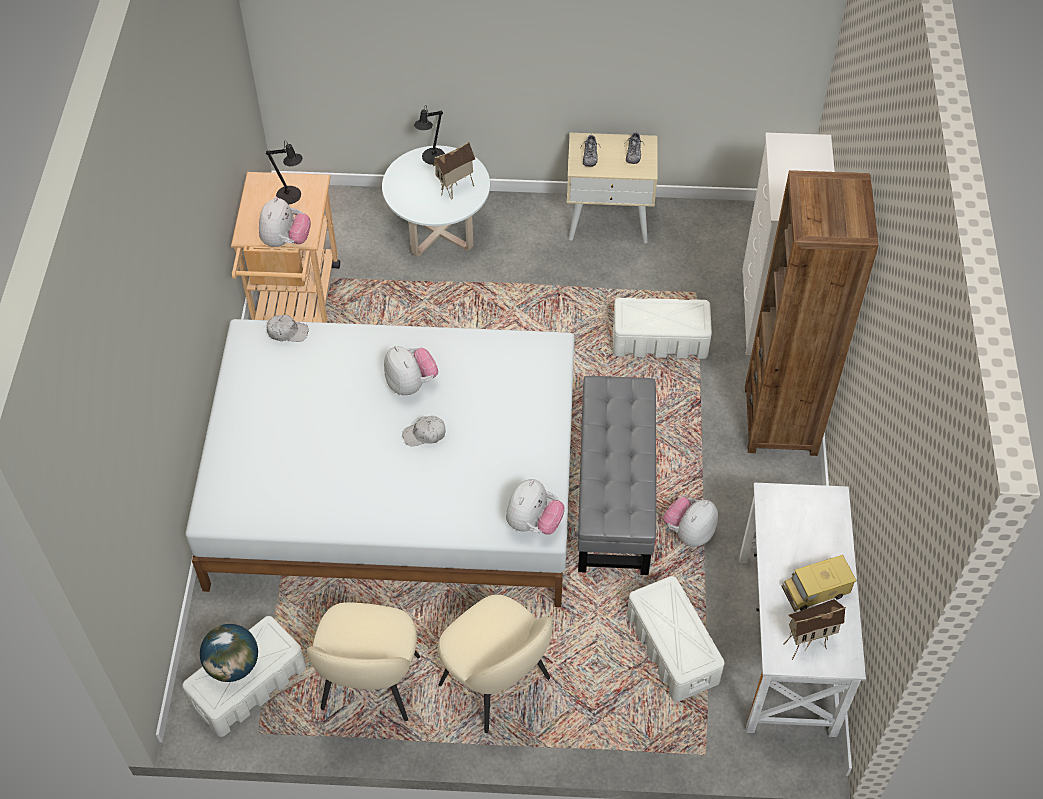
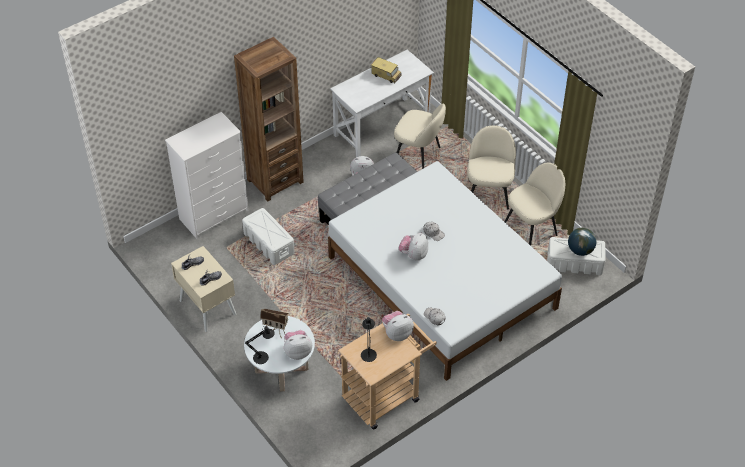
camera: 130 degrees left, 5 degrees down
plush toy [506,479,565,535] -> plush toy moved to [284,330,312,360]
white storage box [627,576,725,702] -> beige chair [394,103,446,169]
toy house [783,599,846,660] -> none

